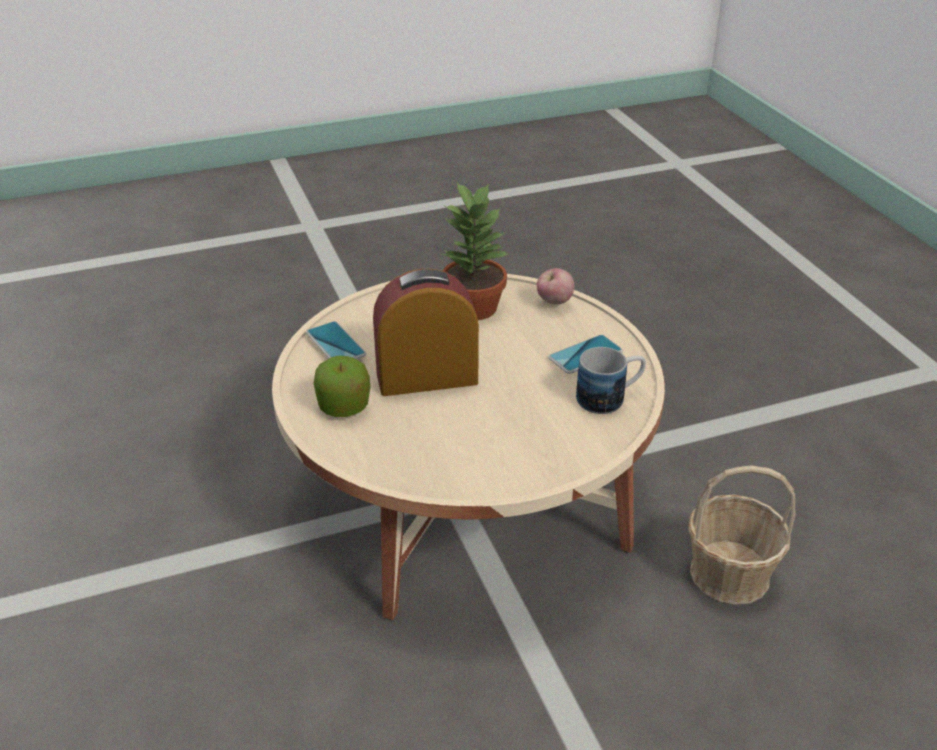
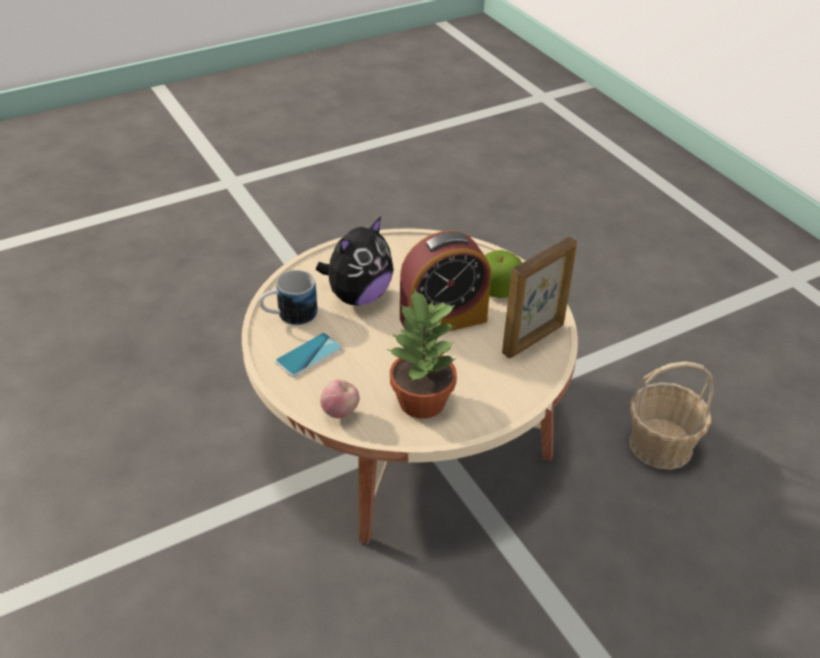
camera: 170 degrees right, 5 degrees up
phone [306,321,366,359] -> picture frame [502,237,577,358]
basket [688,465,795,605] -> basket moved to [629,361,713,470]
none -> plush toy [316,216,394,305]

